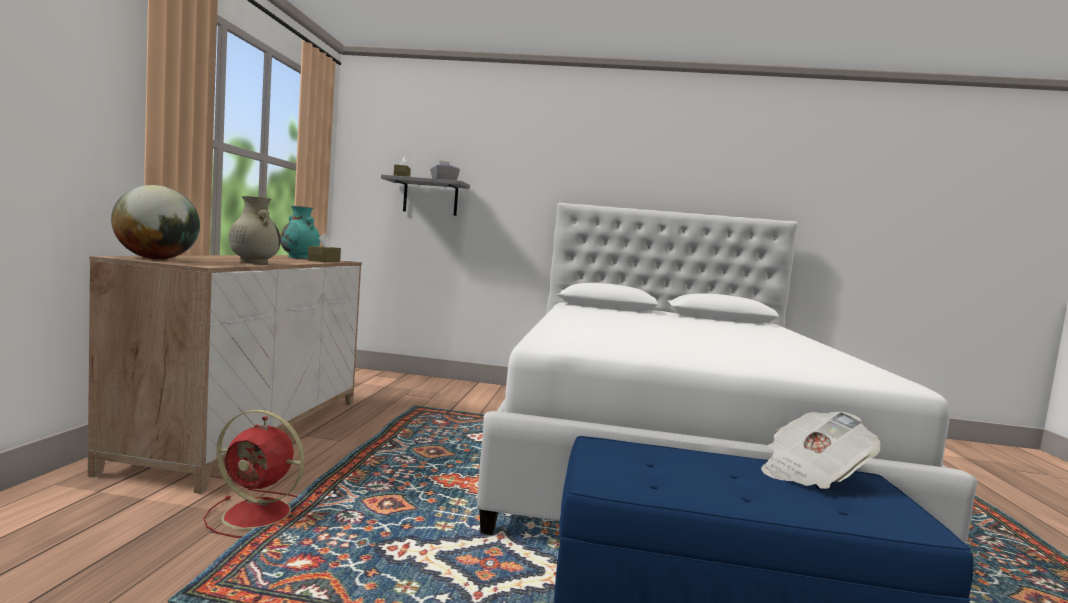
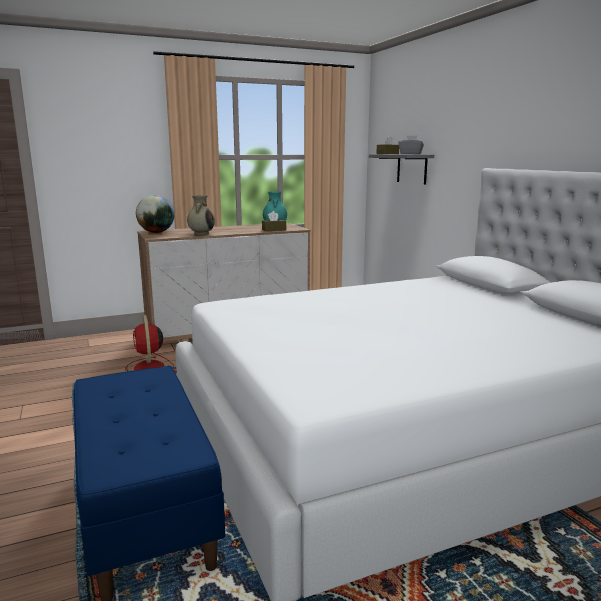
camera: 60 degrees right, 10 degrees up
newspaper [761,412,881,489] -> none

